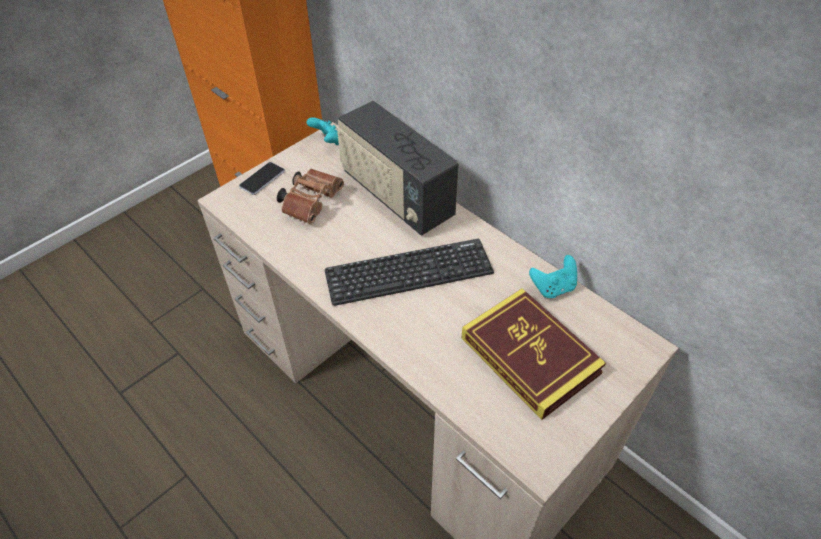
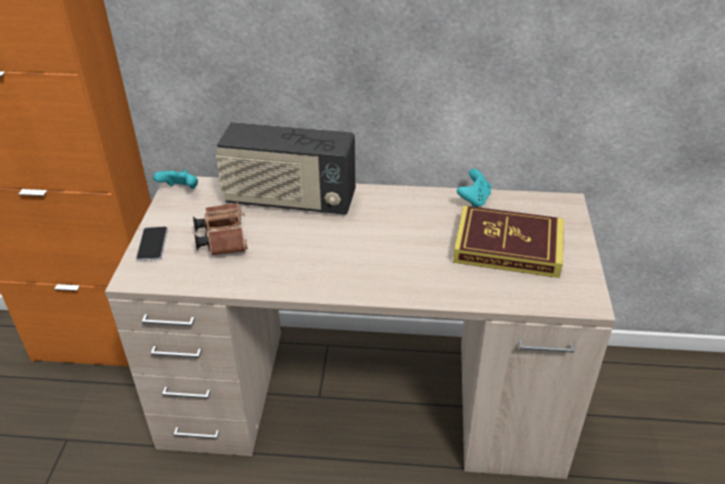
camera: 40 degrees left, 10 degrees down
keyboard [325,238,494,306] -> none

